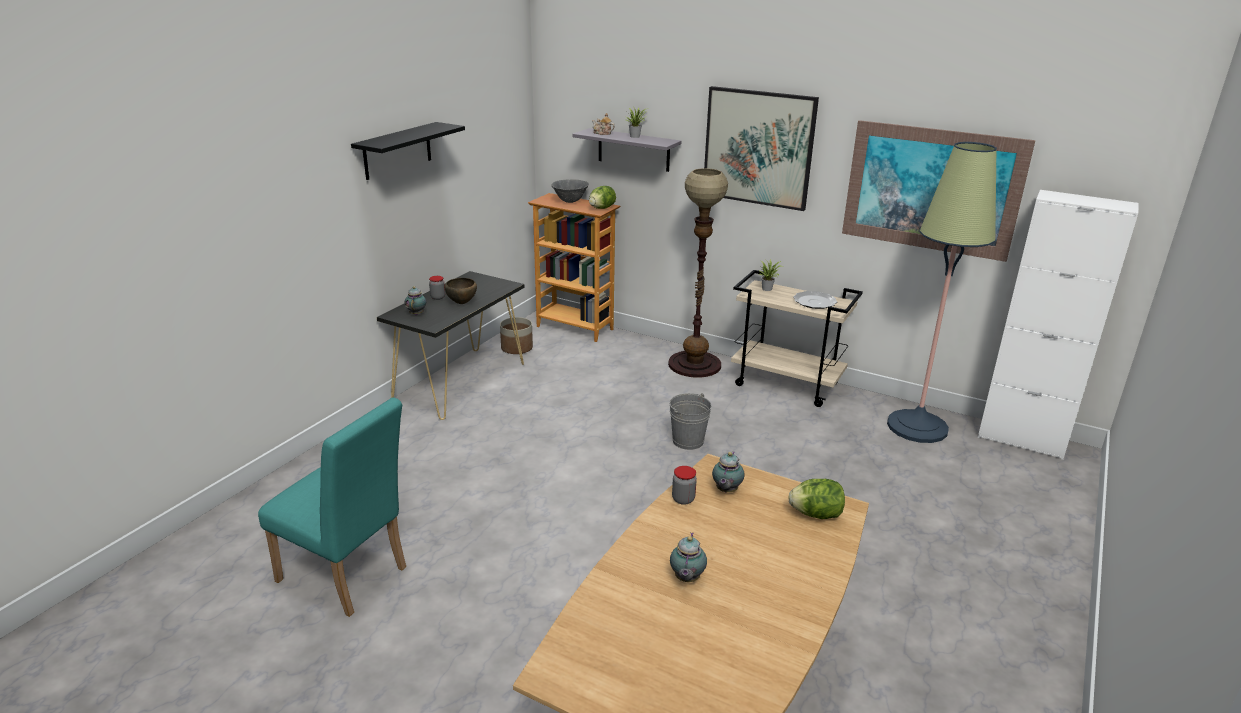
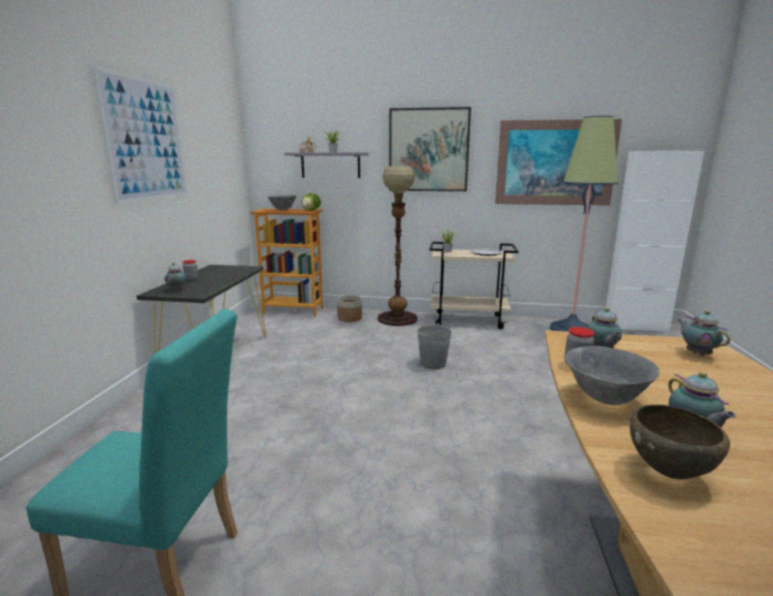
camera: 20 degrees left, 10 degrees down
black shelf [351,122,465,180] -> picture [92,65,188,205]
brown bowl [444,278,477,304] -> brown bowl moved to [629,405,730,480]
planter [500,317,533,354] -> planter moved to [337,295,362,322]
lettuce [788,479,845,519] -> teapot [677,310,730,356]
none -> grey bowl [565,346,660,405]

